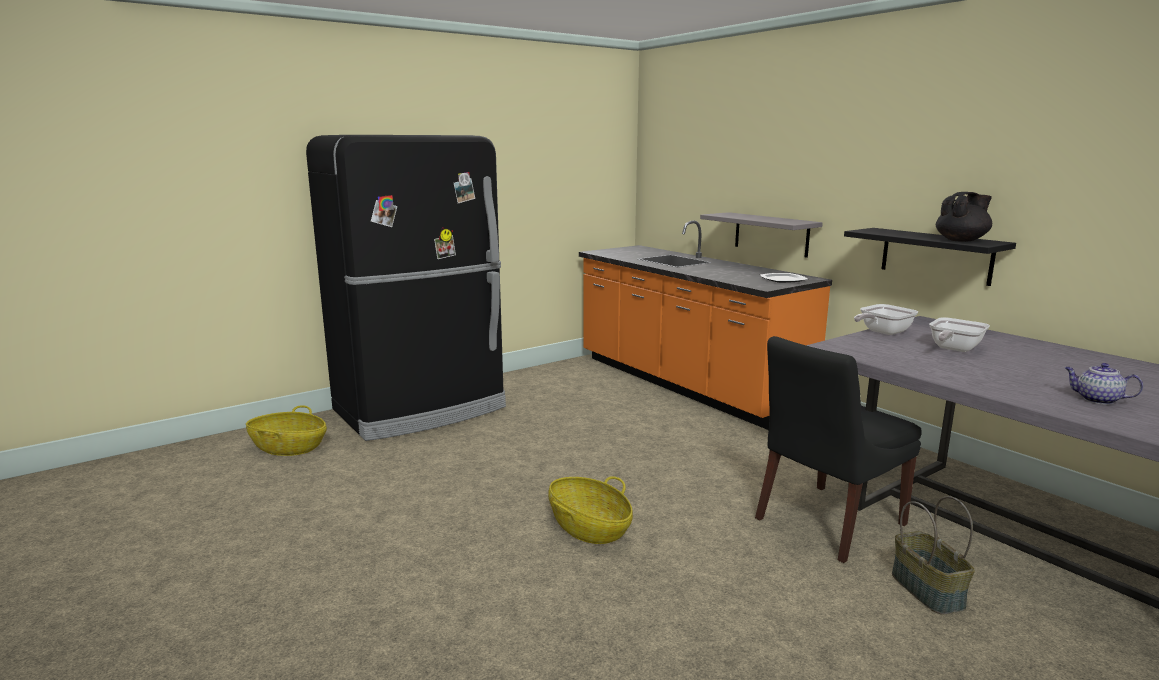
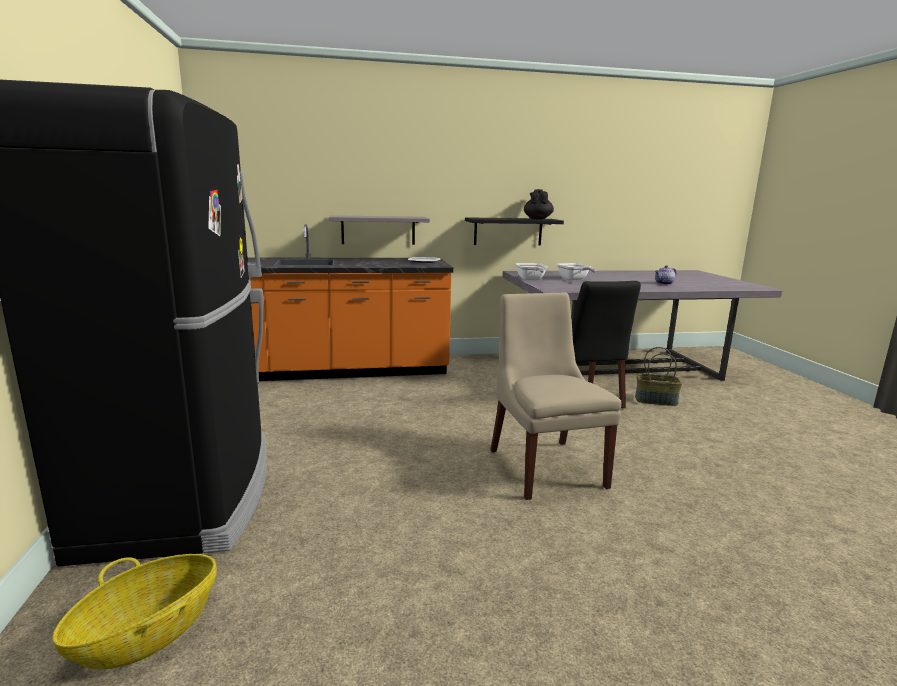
camera: 65 degrees left, 0 degrees up
basket [548,476,633,544] -> beige chair [490,292,622,500]

